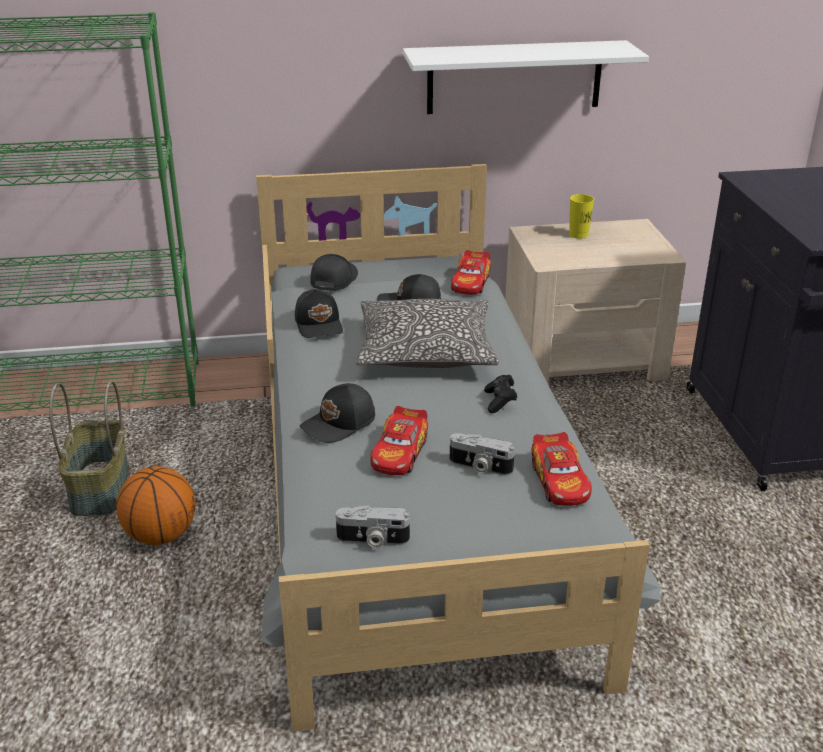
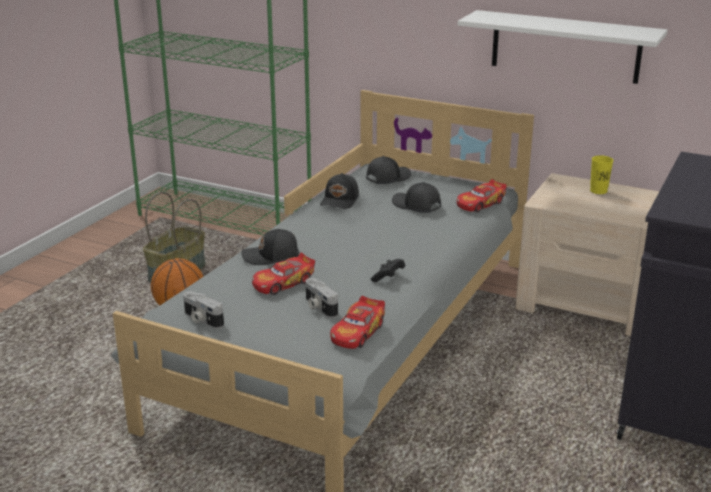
camera: 35 degrees right, 5 degrees down
pillow [356,299,499,368] -> none

